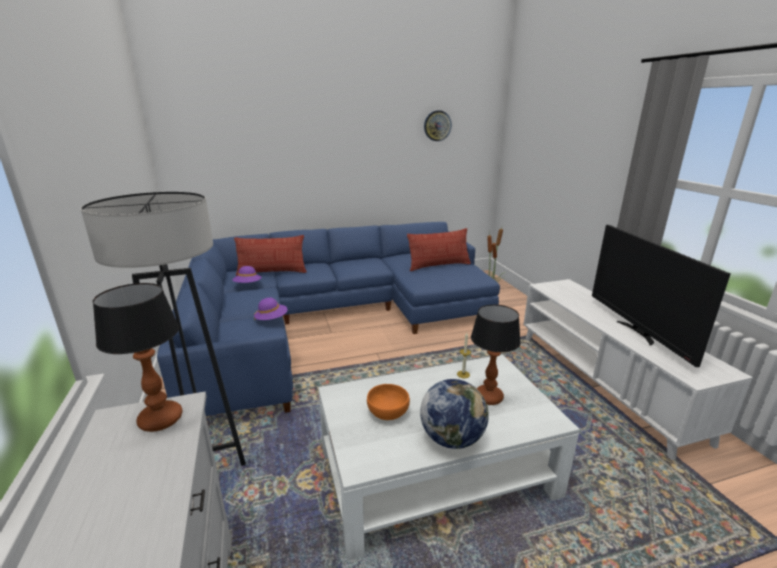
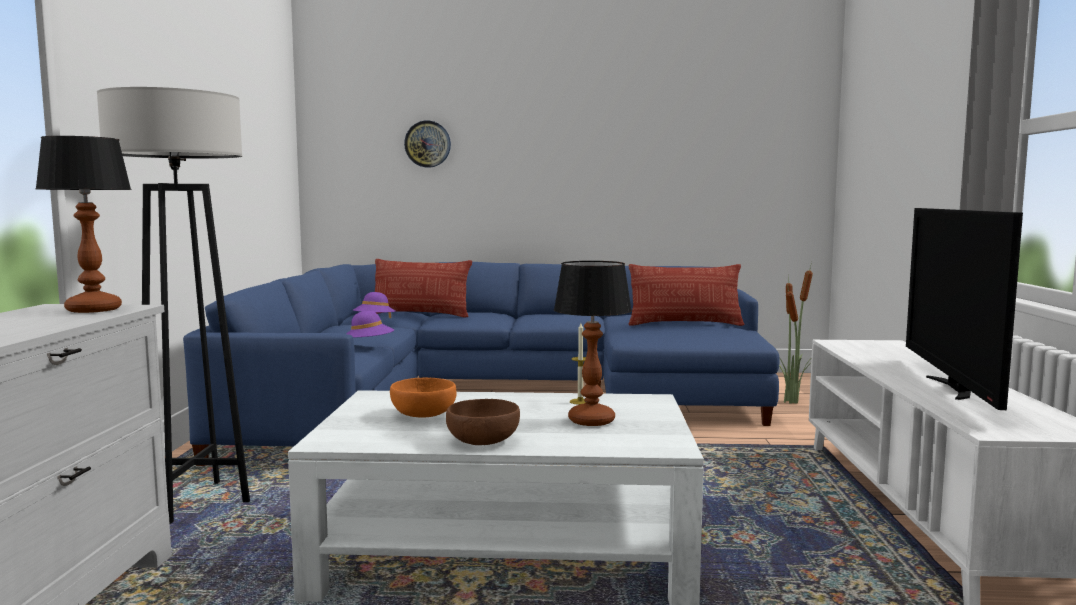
camera: 20 degrees right, 15 degrees down
globe [420,379,489,449] -> brown bowl [446,399,520,445]
wall clock [424,110,452,141] -> wall clock moved to [404,121,451,168]

